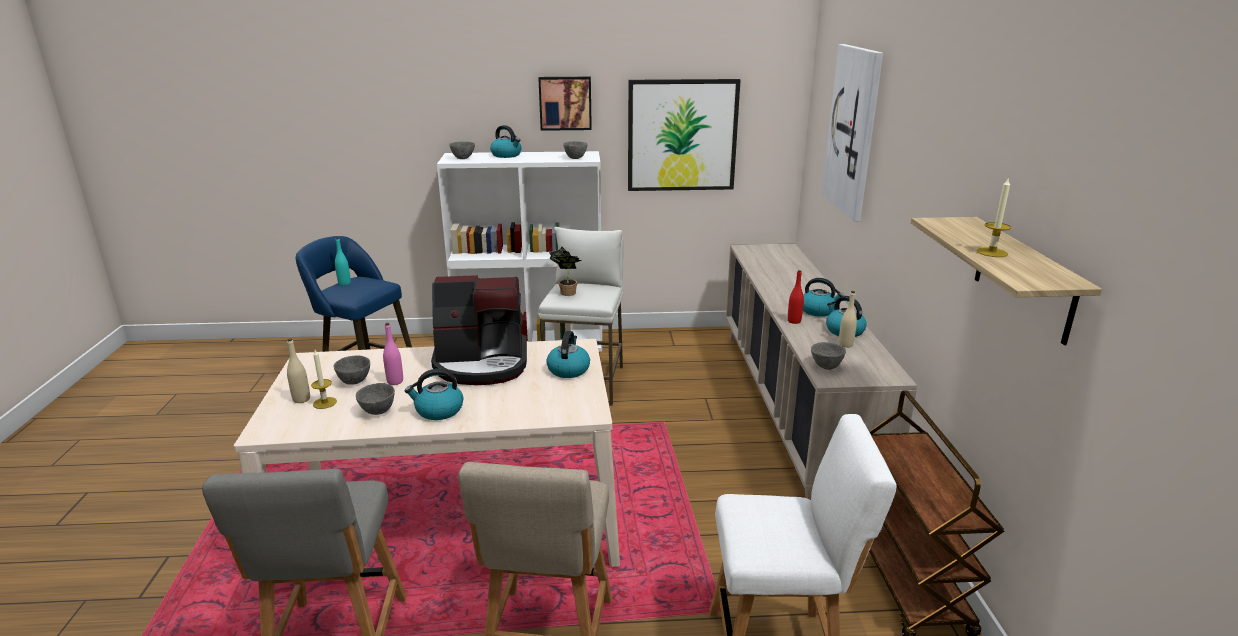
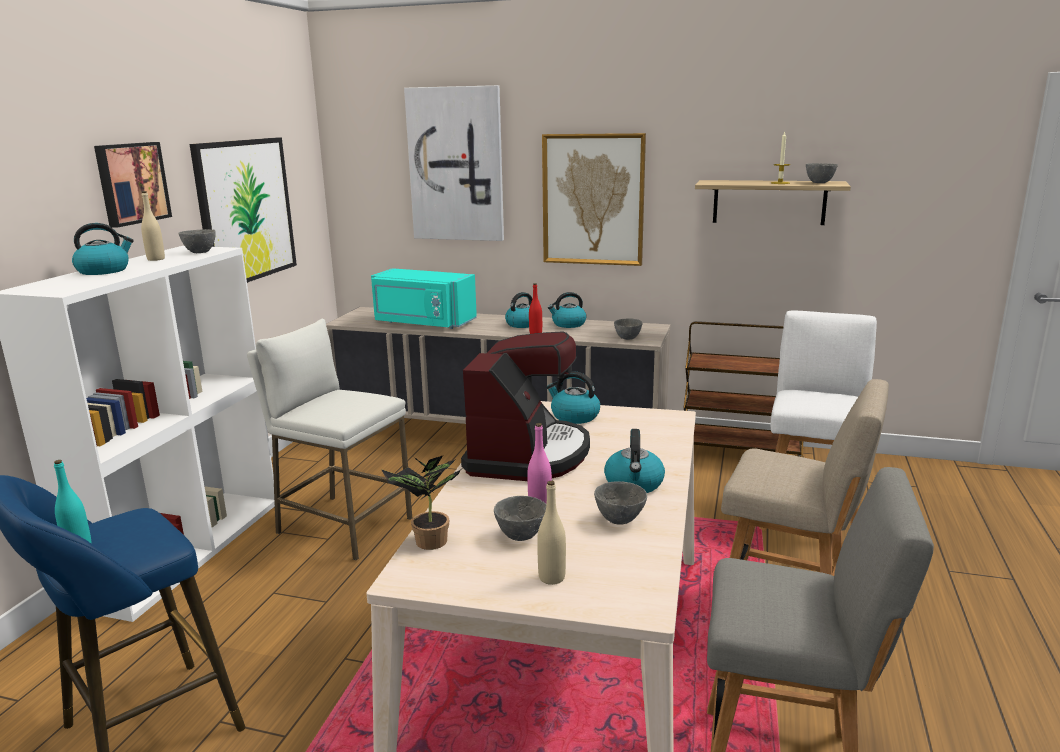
camera: 70 degrees left, 5 degrees down
candle [311,350,337,409] -> none
grey bowl [449,141,475,159] -> grey bowl moved to [806,163,838,183]
potted plant [549,247,582,296] -> potted plant moved to [381,456,464,550]
beige bottle [839,291,857,348] -> beige bottle moved to [141,191,165,261]
none -> turquoise microwave [371,268,477,329]
none -> picture [542,133,646,266]

